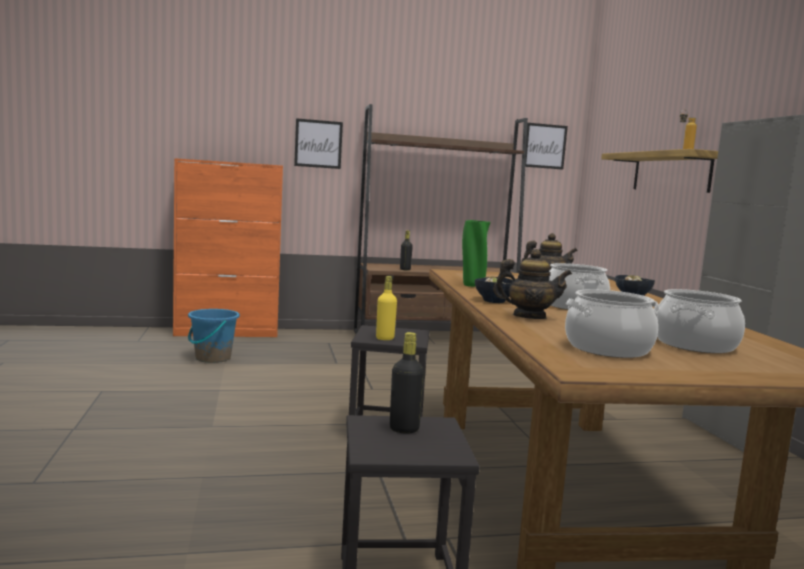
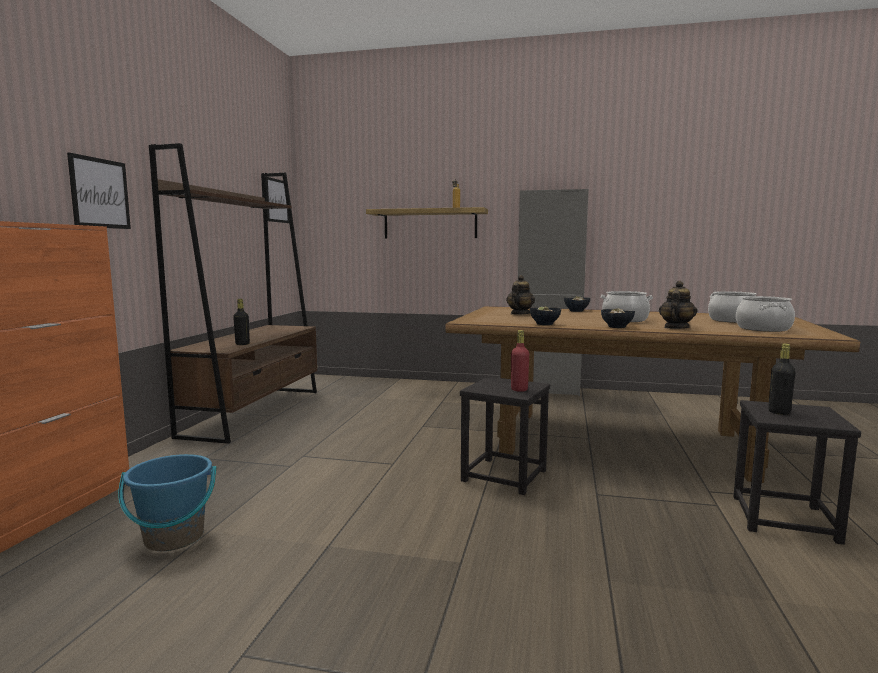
camera: 65 degrees left, 0 degrees up
yellow bottle [376,276,397,340] -> red bottle [511,330,529,392]
green vase [462,220,491,287] -> bowl [530,306,561,325]

